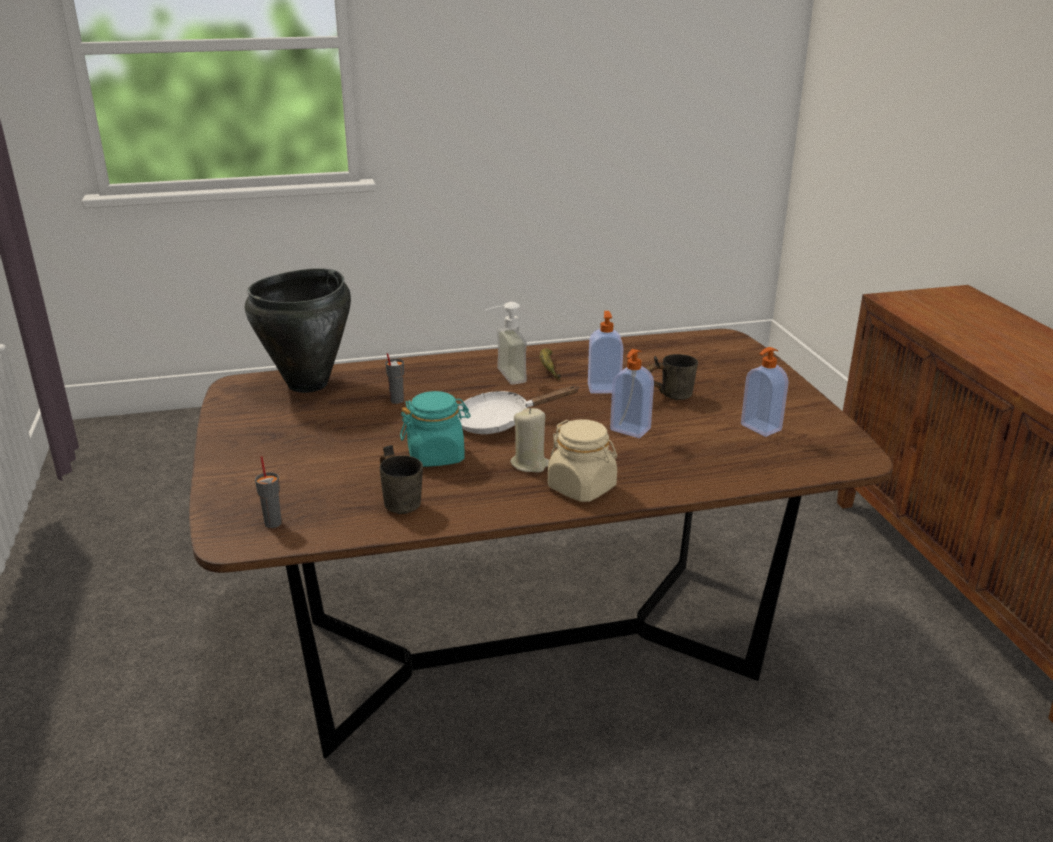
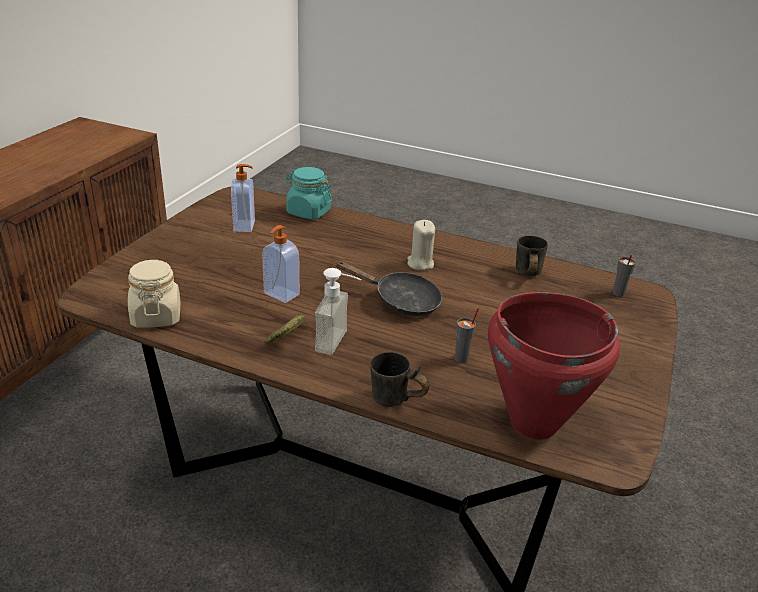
camera: 145 degrees left, 5 degrees up
black cooking pot [245,268,351,393] -> red cooking pot [488,292,620,440]
turquoise jar [400,391,471,467] -> turquoise jar moved to [285,167,332,219]
white frying pan [458,386,579,434] -> black frying pan [336,261,442,316]
beige jar [548,419,617,502] -> beige jar moved to [128,260,181,328]
soap dispenser [610,349,654,438] -> none
grey mug [646,354,698,400] -> grey mug moved to [370,352,429,407]

